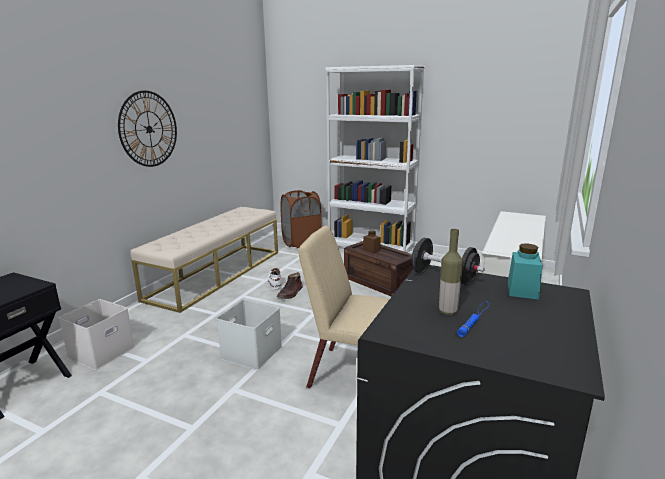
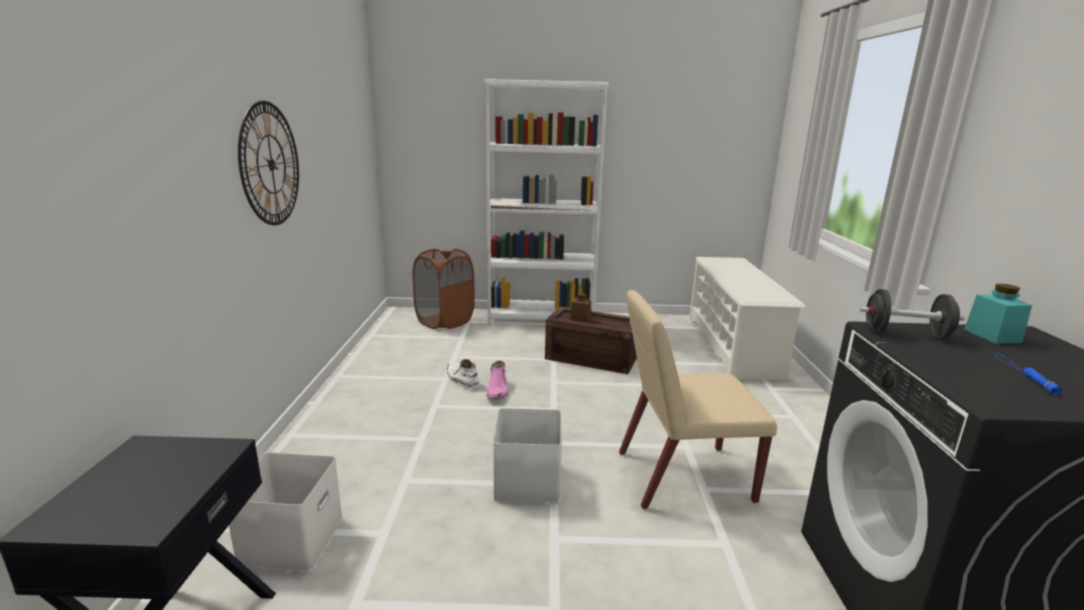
camera: 25 degrees left, 0 degrees up
beige bench [131,207,278,313] -> none
brown boot [277,272,303,299] -> pink boot [487,361,508,399]
bottle [439,229,463,315] -> none

